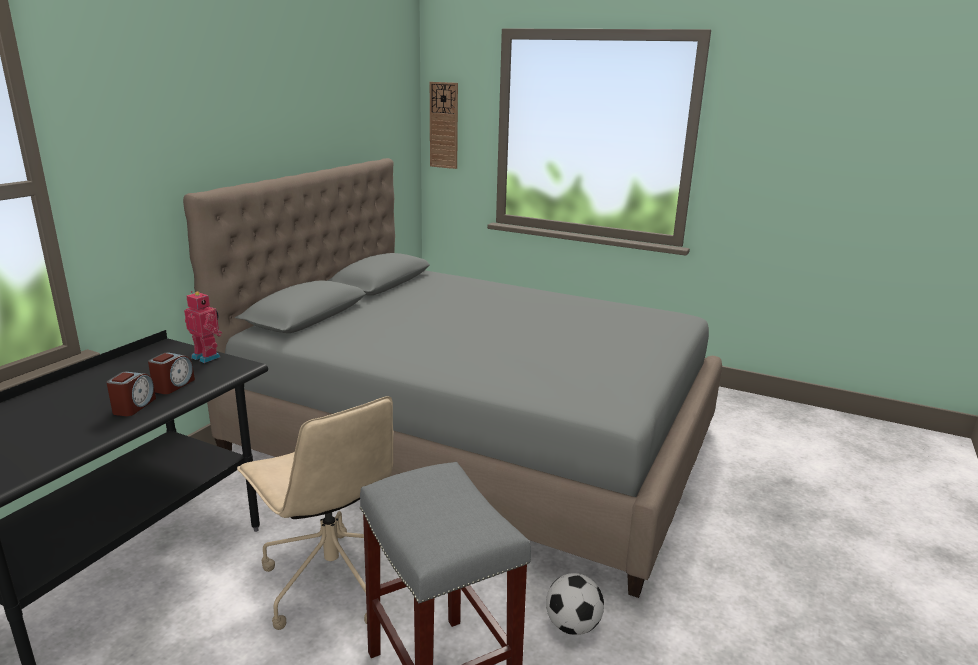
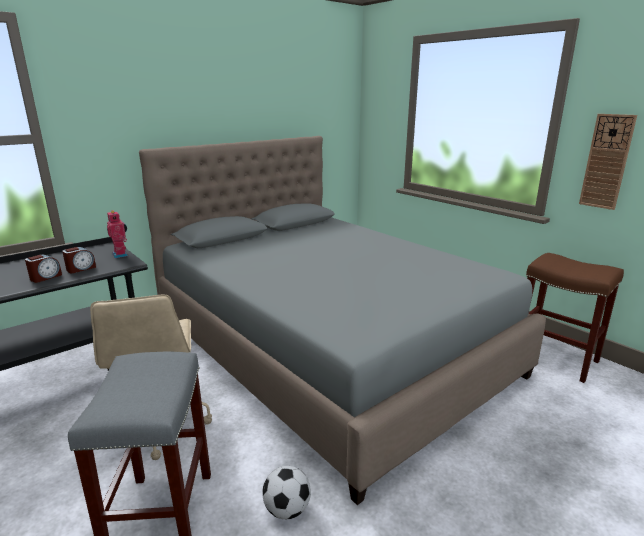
camera: 25 degrees right, 0 degrees up
wall clock [430,82,458,169] -> wall clock moved to [579,114,637,210]
none -> brown stool [526,253,624,383]

